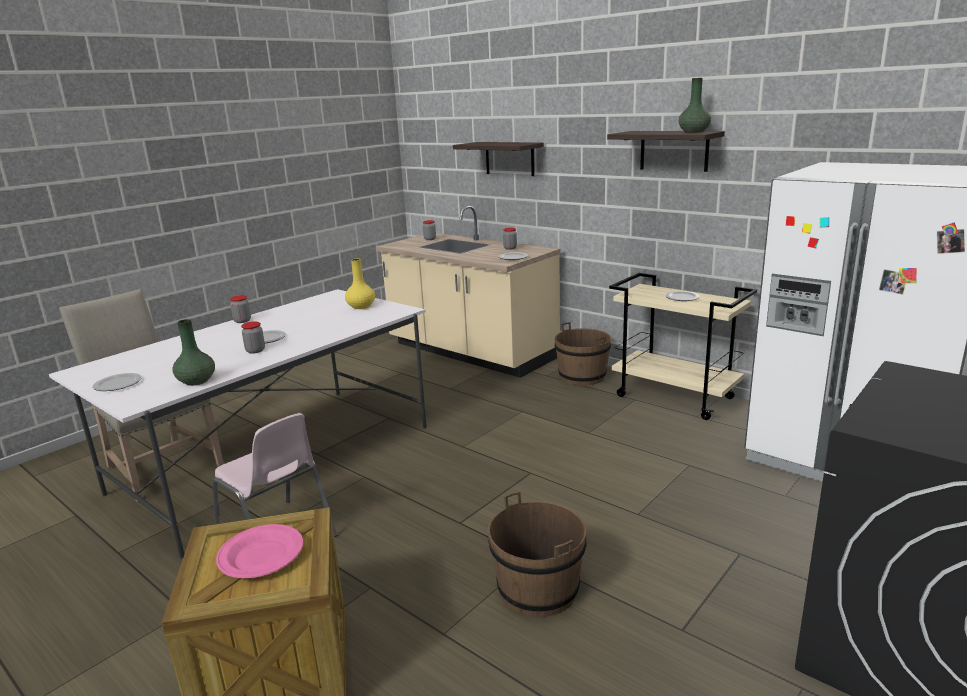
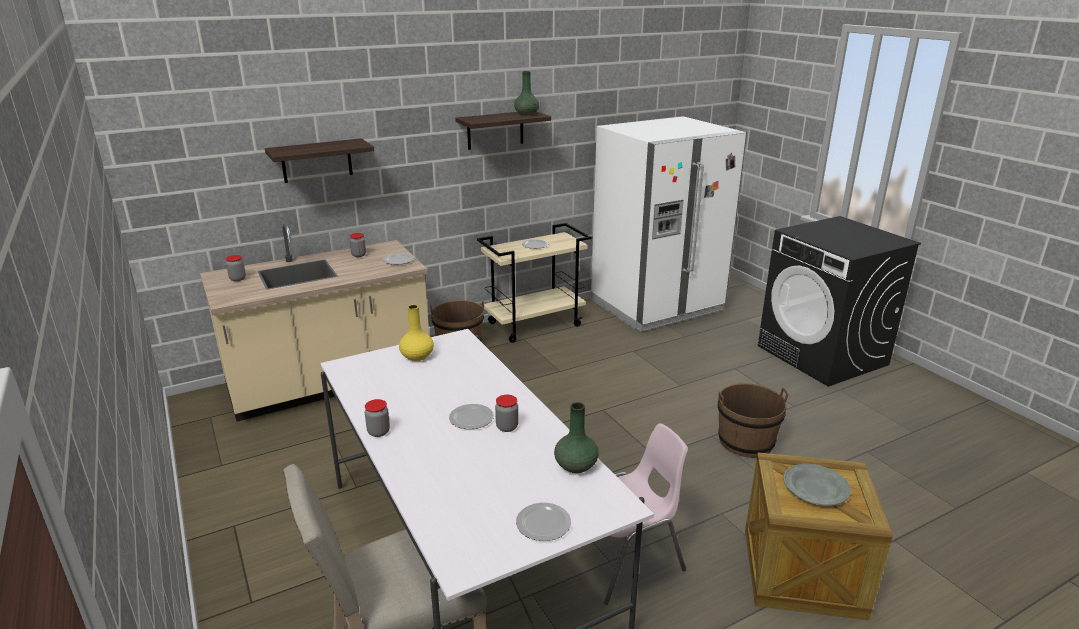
camera: 70 degrees left, 5 degrees up
pink plate [216,524,303,578] -> grey plate [783,464,851,506]

